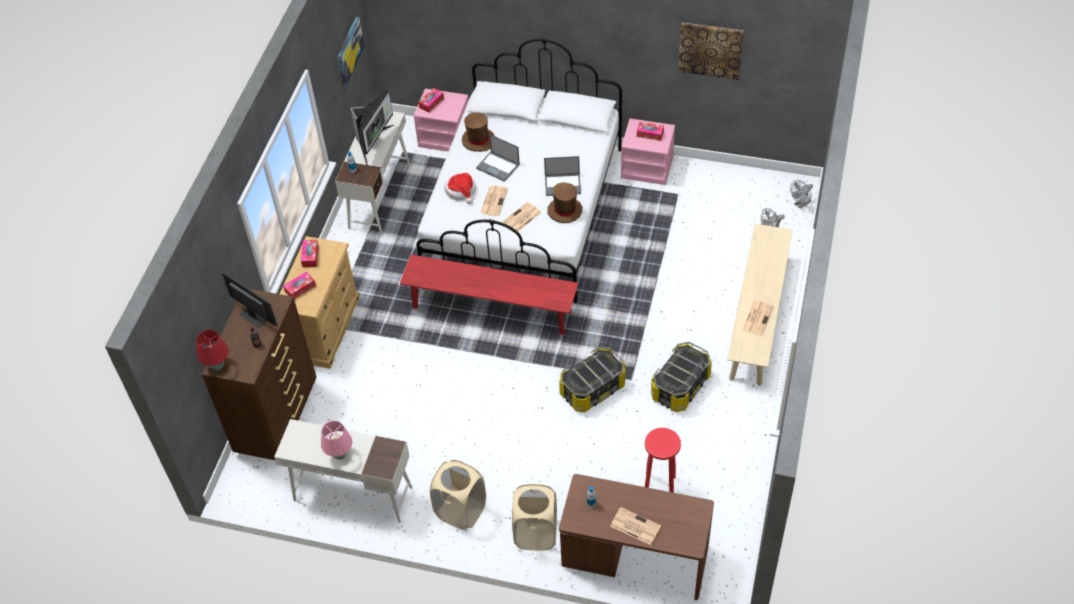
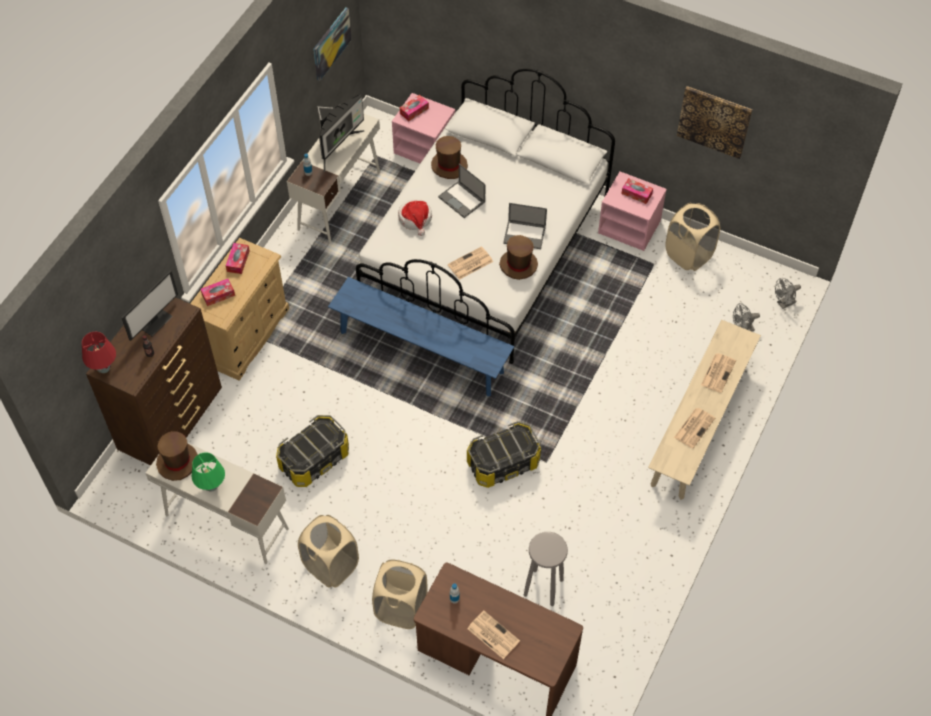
camera: 10 degrees right, 5 degrees up
monitor [222,272,277,328] -> monitor turned 75 degrees clockwise [121,270,178,341]
pink table lamp [321,421,352,460] -> green table lamp [192,453,225,491]
red bench [400,254,578,335] -> blue bench [328,277,514,397]
newspaper [480,185,508,216] -> newspaper moved to [701,353,736,393]
red stool [645,428,681,493] -> grey stool [524,532,568,606]
storage box [651,342,712,412] -> storage box moved to [276,415,349,487]
none -> brown hat [156,431,198,481]
none -> beige laundry basket [665,203,720,271]

